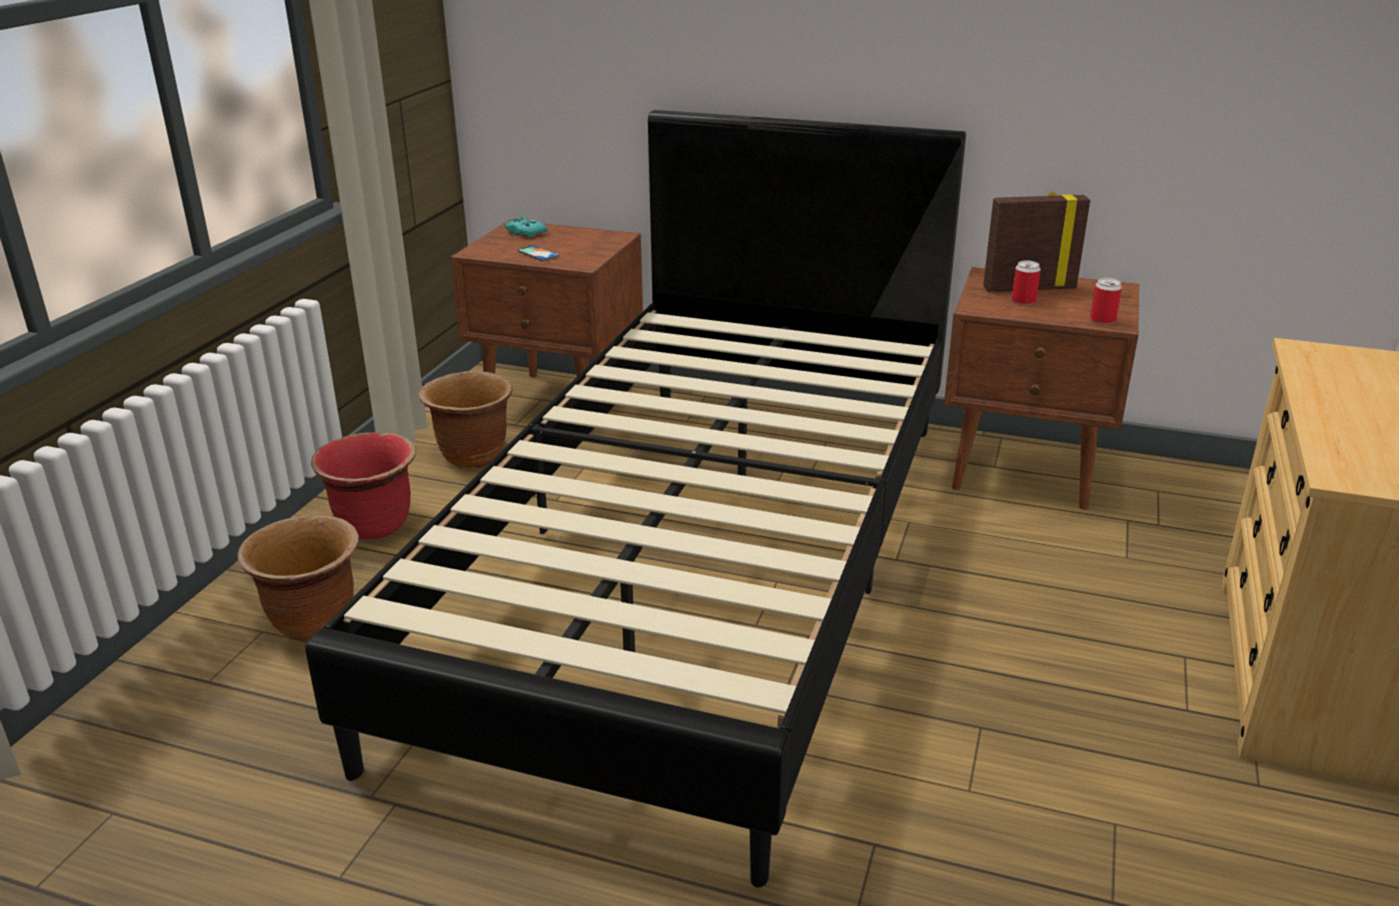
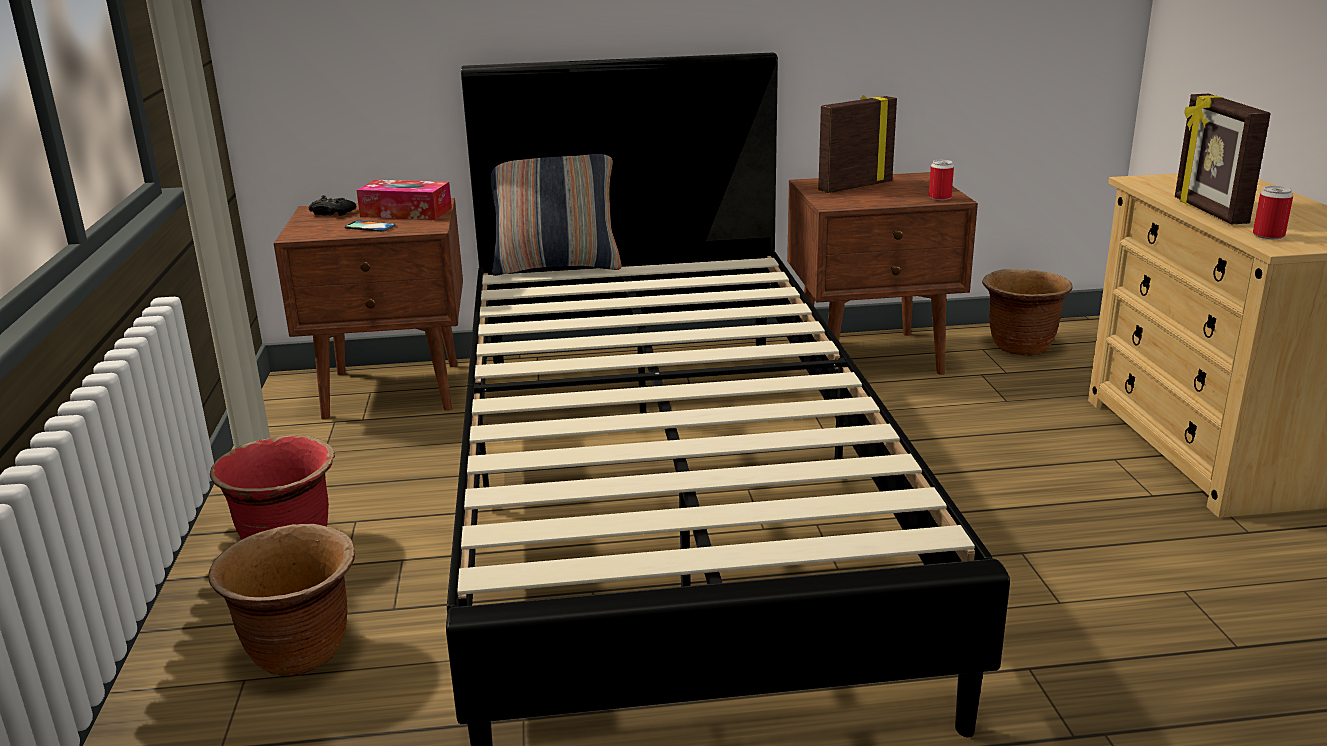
camera: 25 degrees left, 5 degrees down
brown planter [419,371,512,468] -> brown planter moved to [982,269,1073,356]
turquoise game controller [505,215,548,237] -> black game controller [309,195,356,216]
can [1012,261,1041,305] -> can moved to [1253,186,1293,239]
none -> tissue box [356,180,452,220]
none -> pillow [490,154,622,276]
none -> picture frame [1175,94,1271,224]

